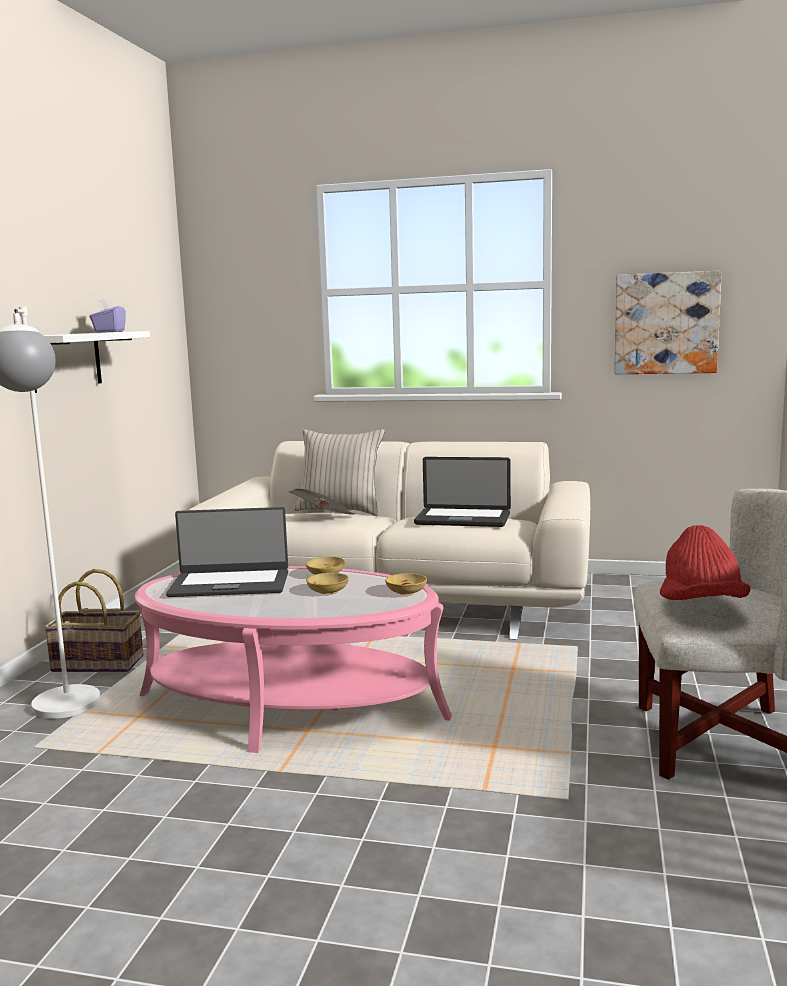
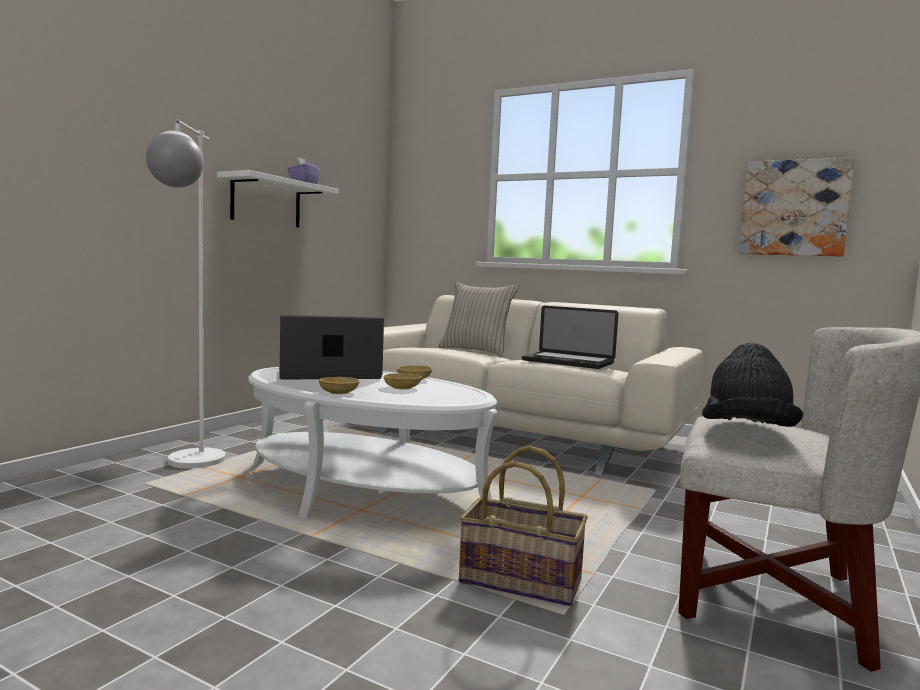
camera: 15 degrees right, 5 degrees down
basket [44,569,143,672] -> basket moved to [459,446,588,606]
pink coffee table [135,566,452,753] -> white coffee table [249,367,498,519]
laptop [166,507,288,597] -> laptop turned 150 degrees clockwise [279,315,384,379]
newspaper [289,489,355,515] -> none
beige bowl [385,573,427,595] -> beige bowl moved to [319,377,360,394]
red hat [660,525,751,600] -> black hat [702,343,803,427]

